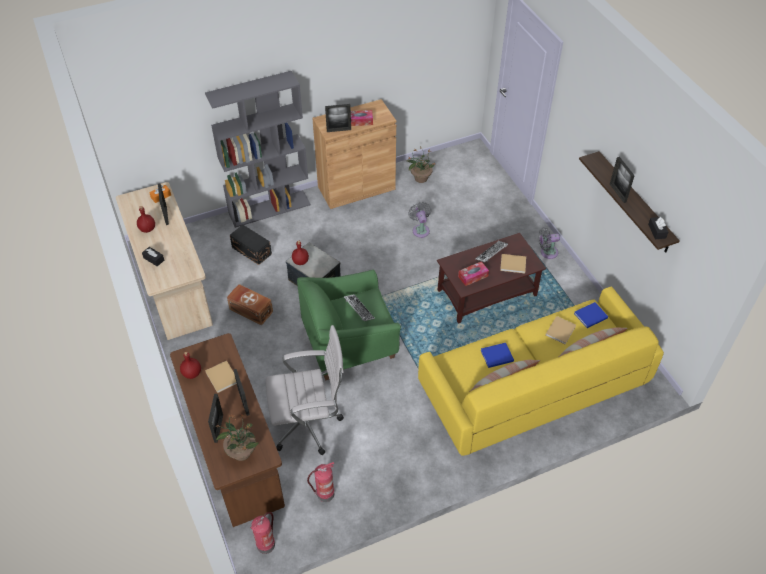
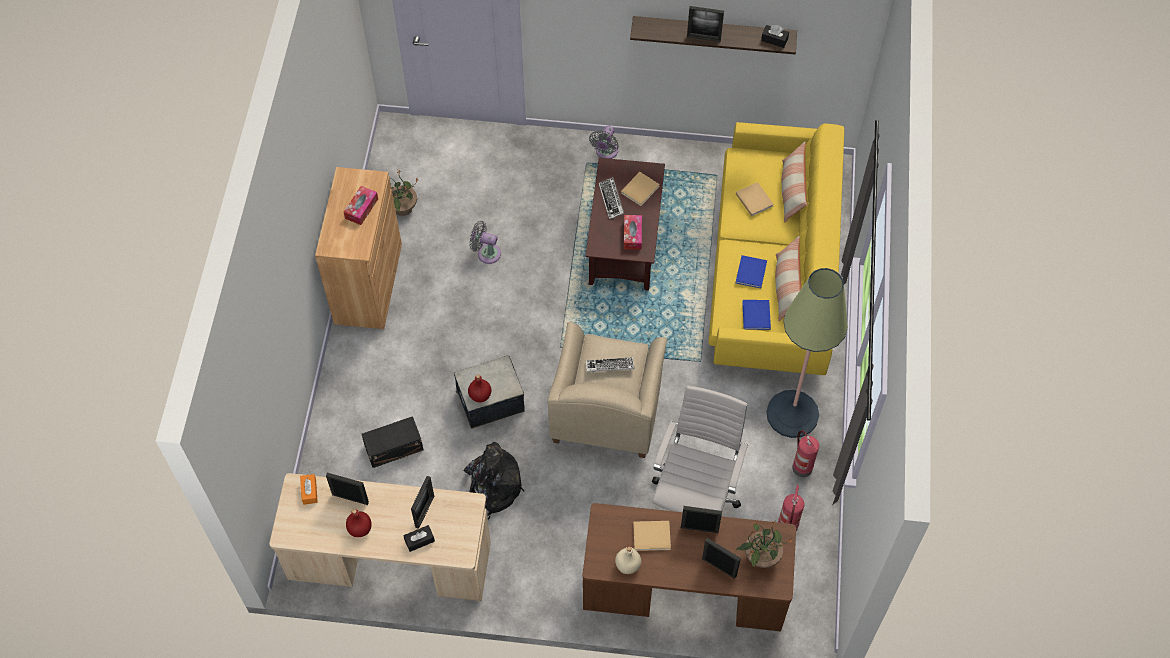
camera: 60 degrees left, 10 degrees up
red bottle [180,352,201,379] -> beige bottle [615,546,641,574]
grey bookcase [205,71,311,228] -> none
brown storage box [227,284,273,326] -> black backpack [464,442,524,520]
fire extinguisher [251,512,275,554] -> fire extinguisher moved to [792,431,819,477]
green armchair [297,269,401,380] -> beige armchair [548,322,668,458]
picture frame [325,104,351,132] -> picture frame moved to [411,476,434,529]
blue book [574,302,608,328] -> blue book moved to [742,300,771,330]
none -> floor lamp [766,268,848,438]

